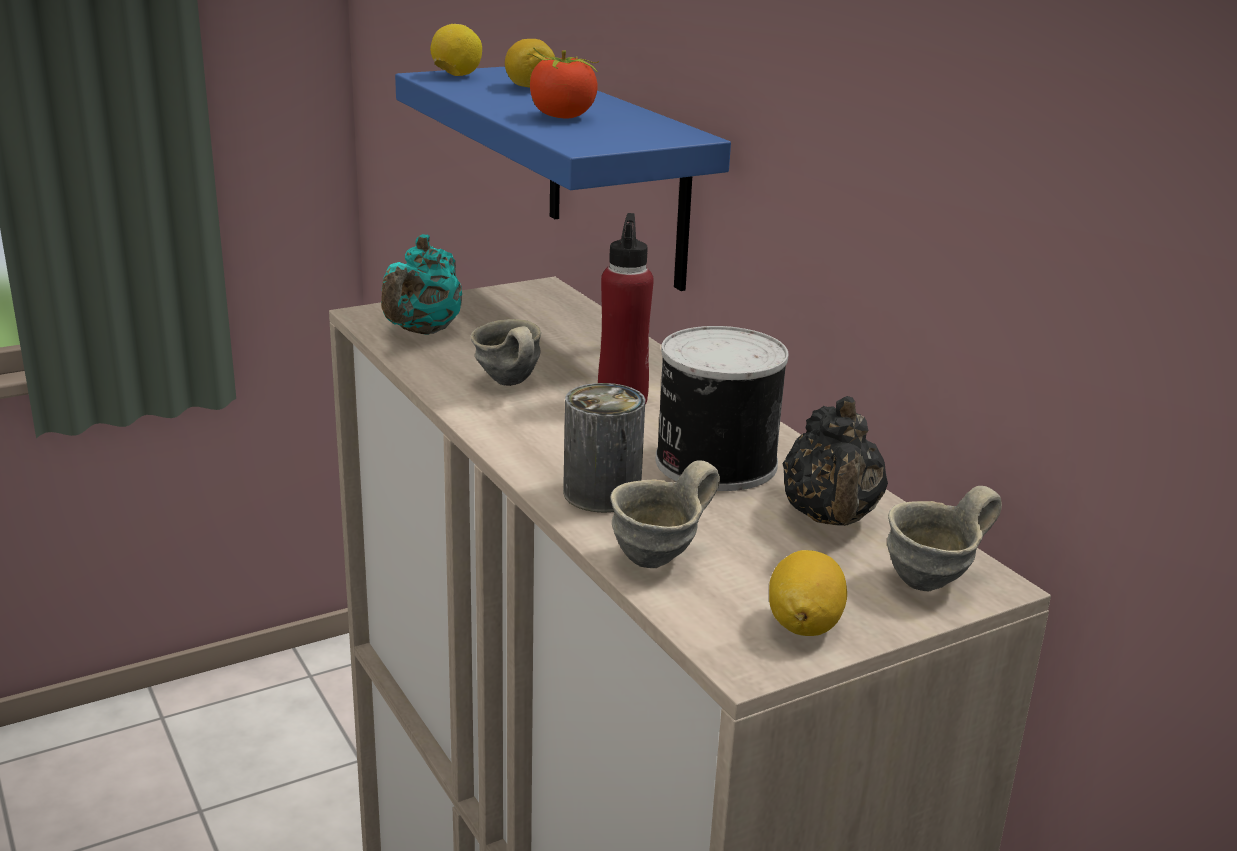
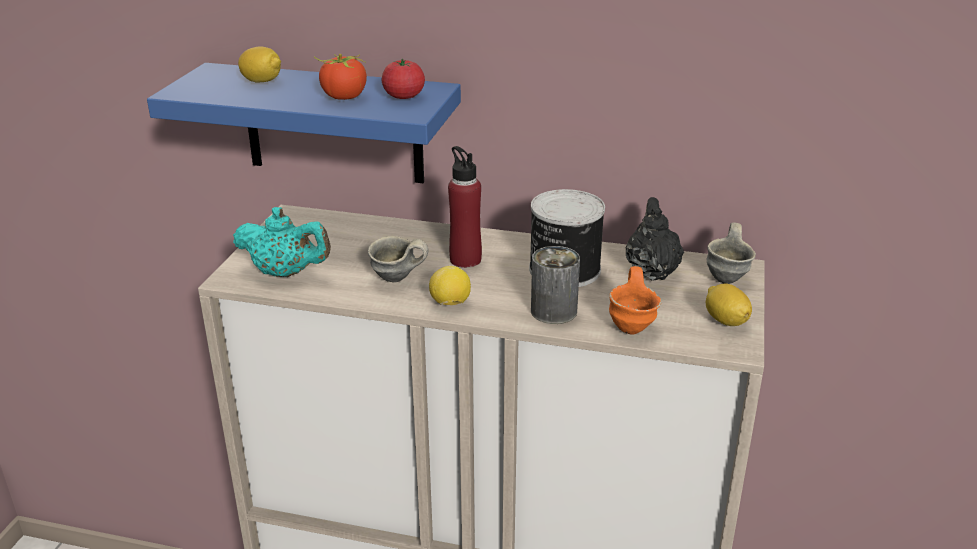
camera: 45 degrees left, 5 degrees up
turquoise teapot [381,234,462,335] -> turquoise teapot turned 45 degrees counterclockwise [233,207,331,277]
lemon [430,24,482,76] -> lemon moved to [429,266,471,305]
grey mug [610,460,720,568] -> orange mug [609,266,661,335]
black teapot [782,396,888,526] -> black teapot turned 135 degrees counterclockwise [626,197,684,281]
none -> tomato [382,59,425,99]

